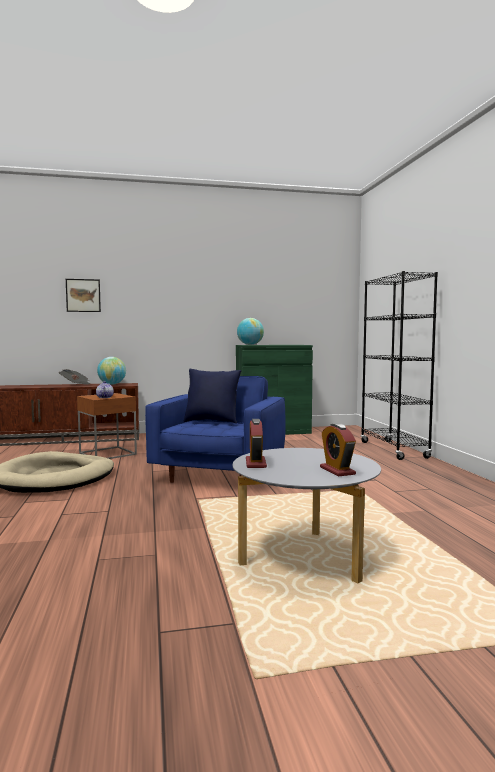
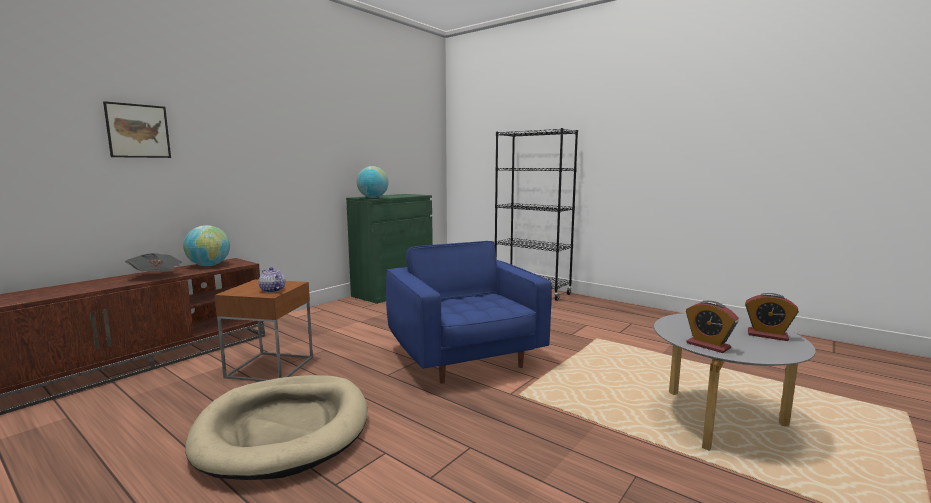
camera: 40 degrees left, 5 degrees up
blue pillow [184,369,242,424] -> none

